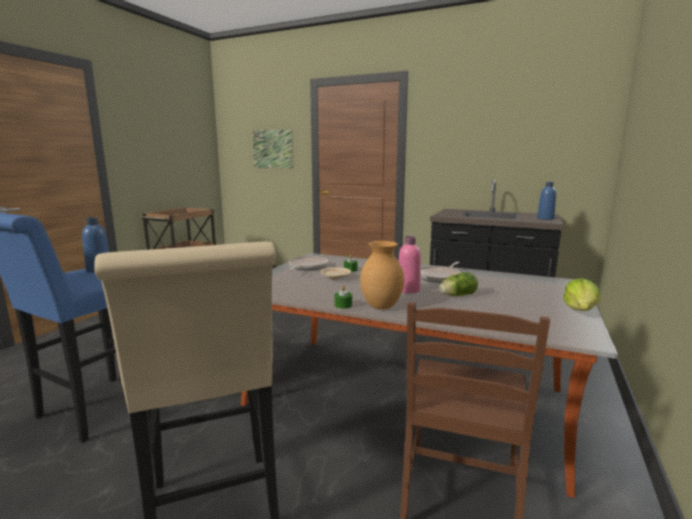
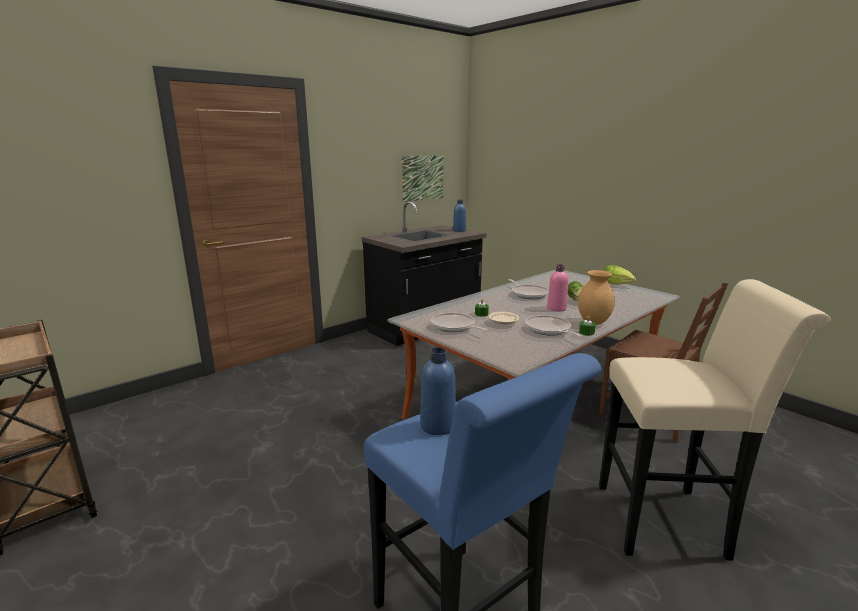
camera: 65 degrees left, 5 degrees up
picture [252,129,293,169] -> picture moved to [401,155,444,202]
none -> frying pan [525,315,583,337]

